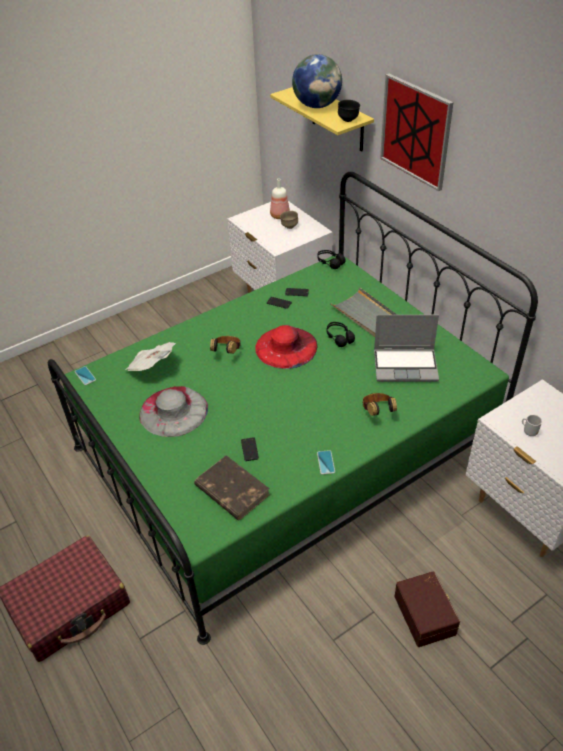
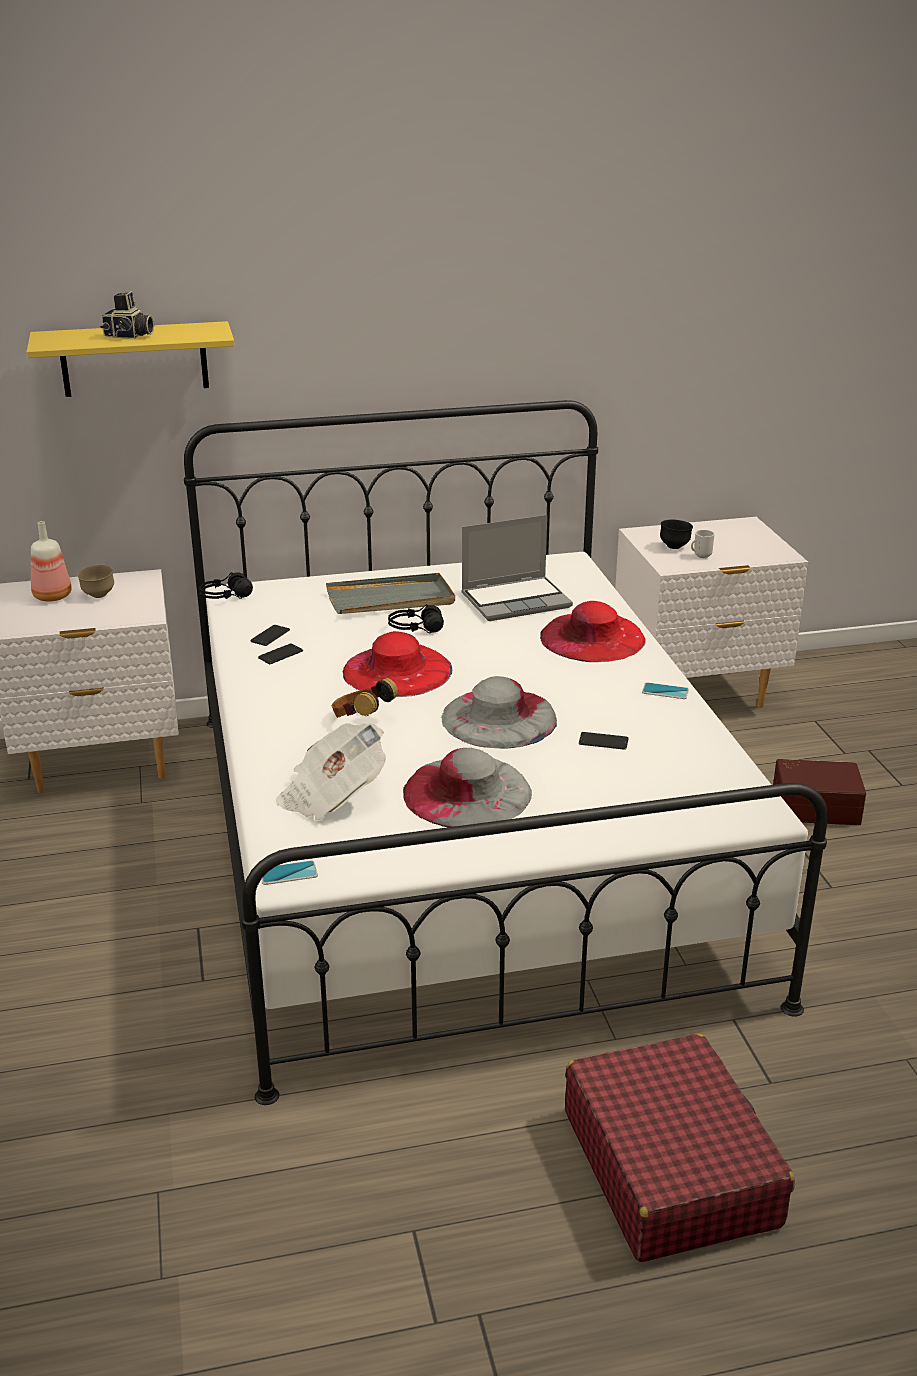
camera: 70 degrees left, 15 degrees down
green bed [48,172,538,645] -> white bed [184,400,828,1105]
brown book [194,455,270,520] -> none
globe [292,54,342,108] -> camera [100,291,154,339]
black bowl [338,100,360,122] -> black bowl moved to [660,520,693,549]
headphones [362,393,397,416] -> red hat [540,601,646,662]
laptop [374,315,439,382] -> laptop turned 45 degrees clockwise [461,515,573,621]
picture [380,74,454,191] -> none
none -> grey hat [441,676,557,748]

